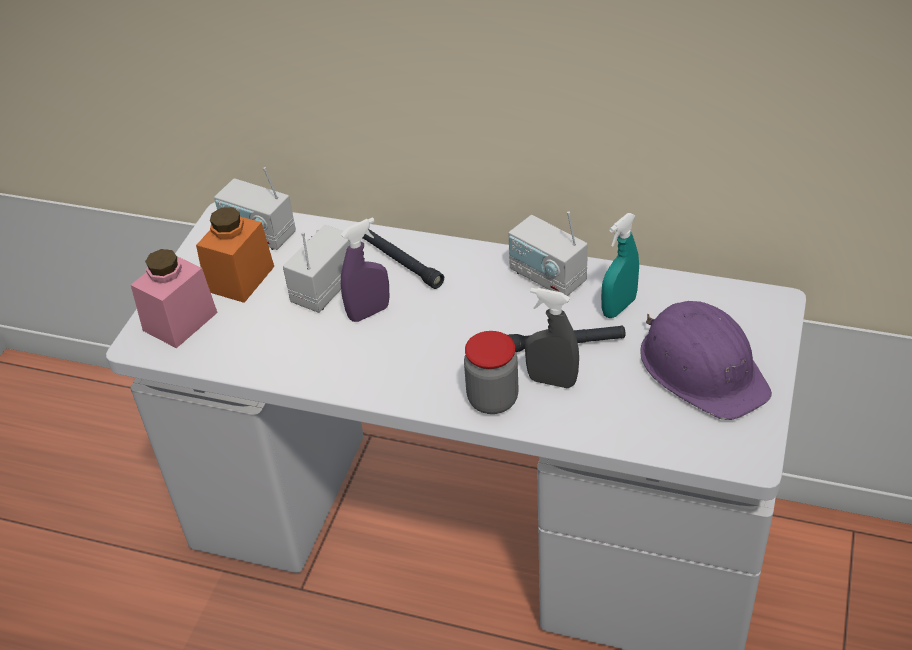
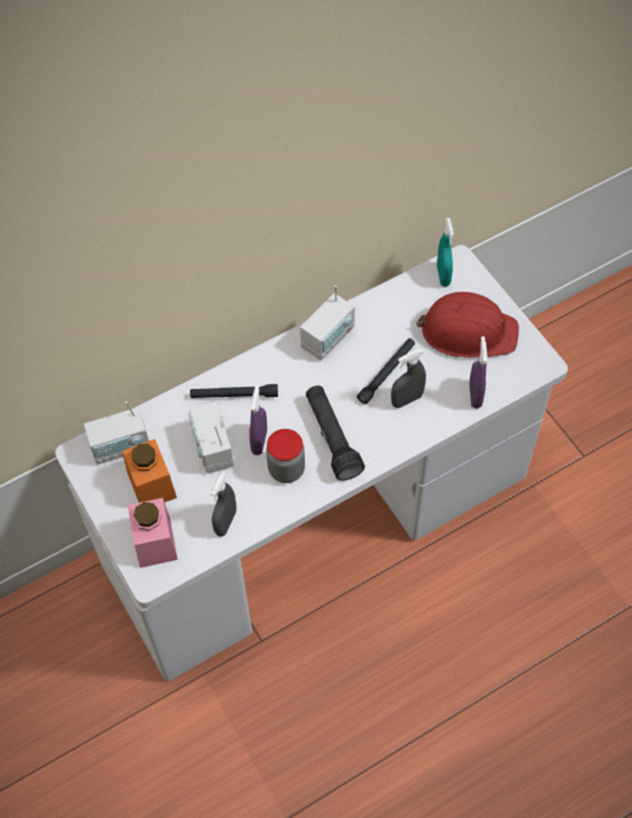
camera: 50 degrees left, 15 degrees up
jar [464,331,519,414] -> jar moved to [266,429,305,483]
radio [508,211,588,296] -> radio turned 45 degrees counterclockwise [300,285,355,360]
turquoise spray bottle [601,213,639,318] -> turquoise spray bottle moved to [437,218,454,287]
purple hard hat [641,301,772,420] -> red hard hat [416,292,519,358]
none -> grey spray bottle [211,472,236,537]
none -> black flashlight [306,386,365,481]
none -> purple spray bottle [469,336,487,409]

